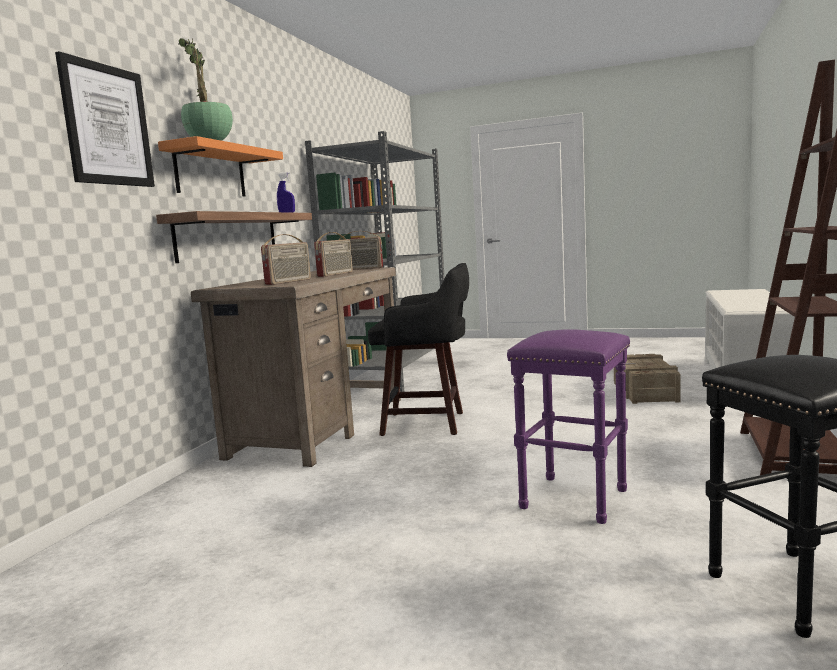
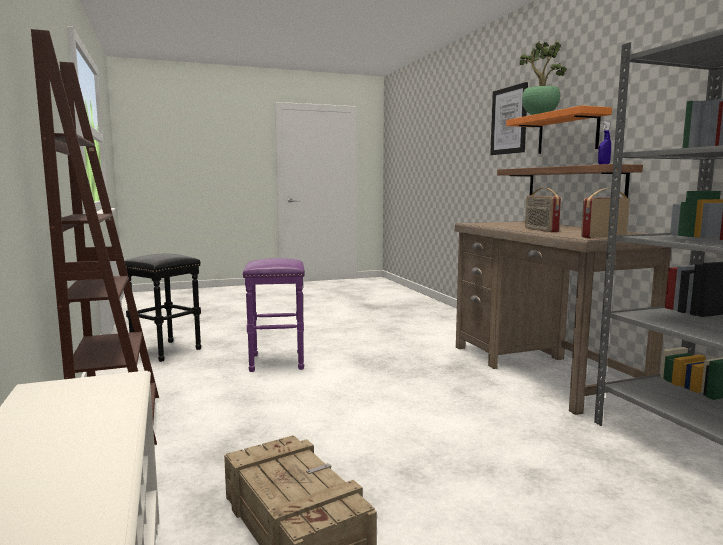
camera: 140 degrees right, 0 degrees up
radio [261,234,311,285] -> none
black stool [368,263,469,436] -> none

